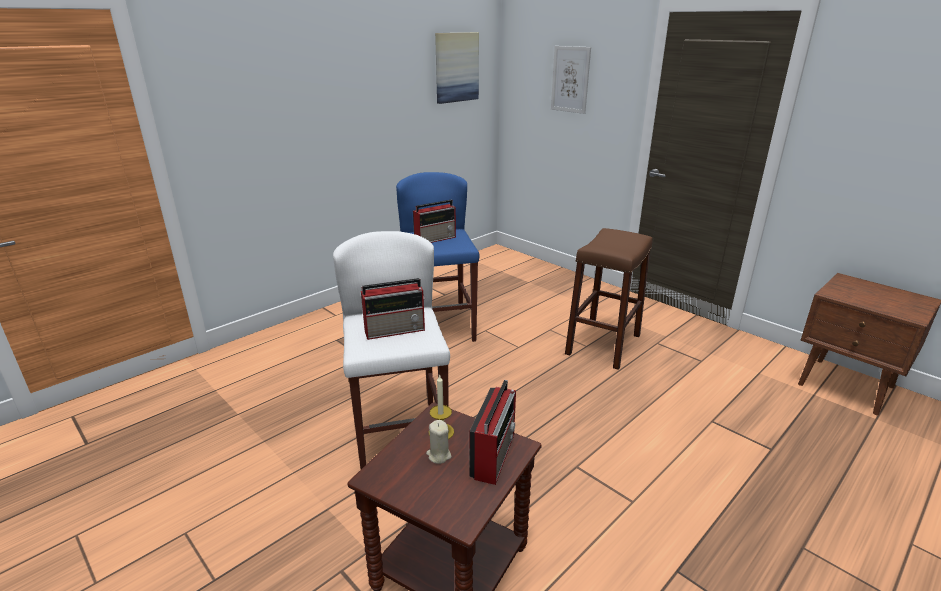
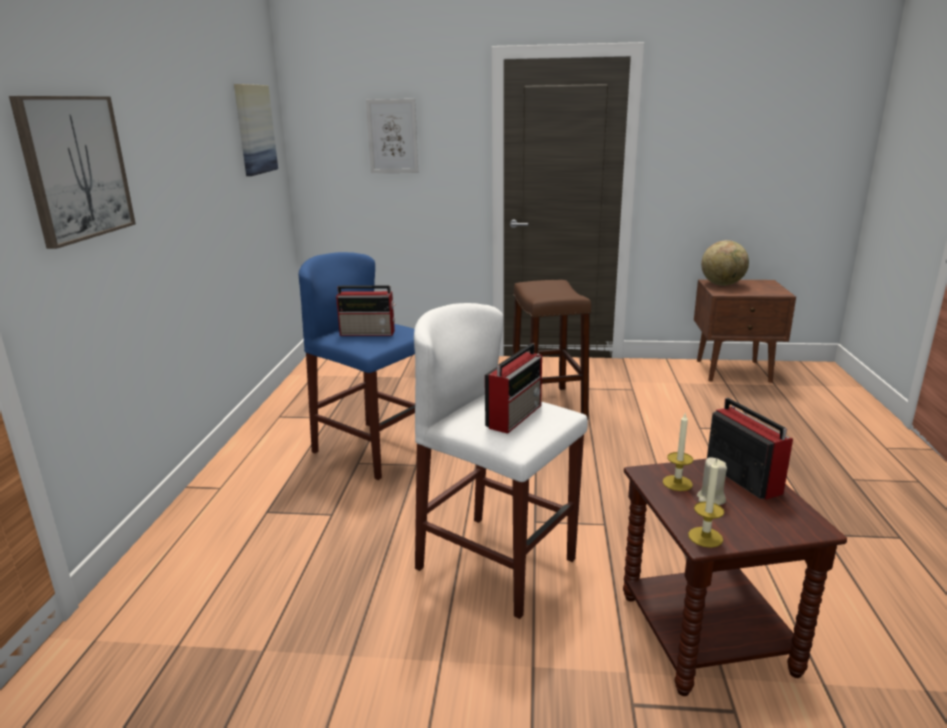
camera: 40 degrees left, 5 degrees down
radio [413,200,456,243] -> radio turned 75 degrees clockwise [336,285,395,336]
none -> picture [9,96,136,249]
none -> candle [688,459,724,548]
none -> globe [701,240,749,286]

